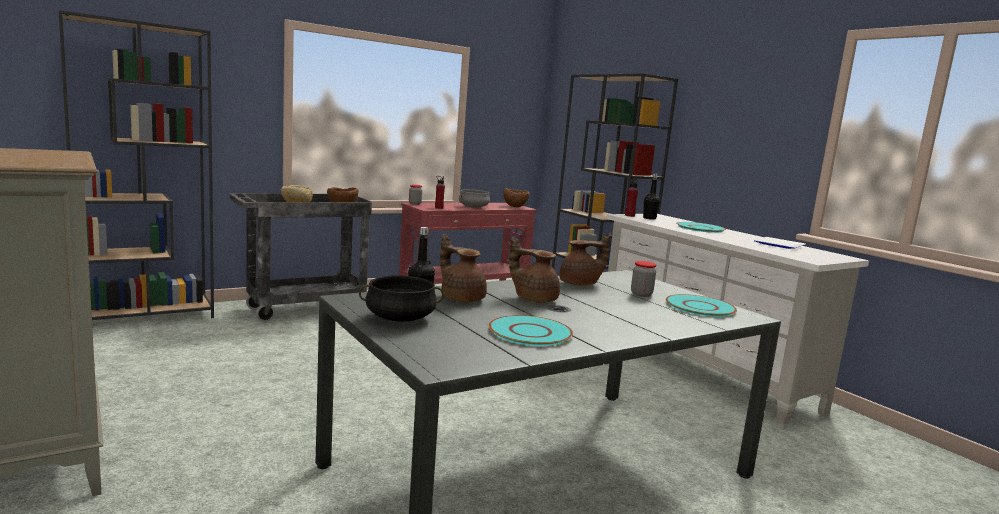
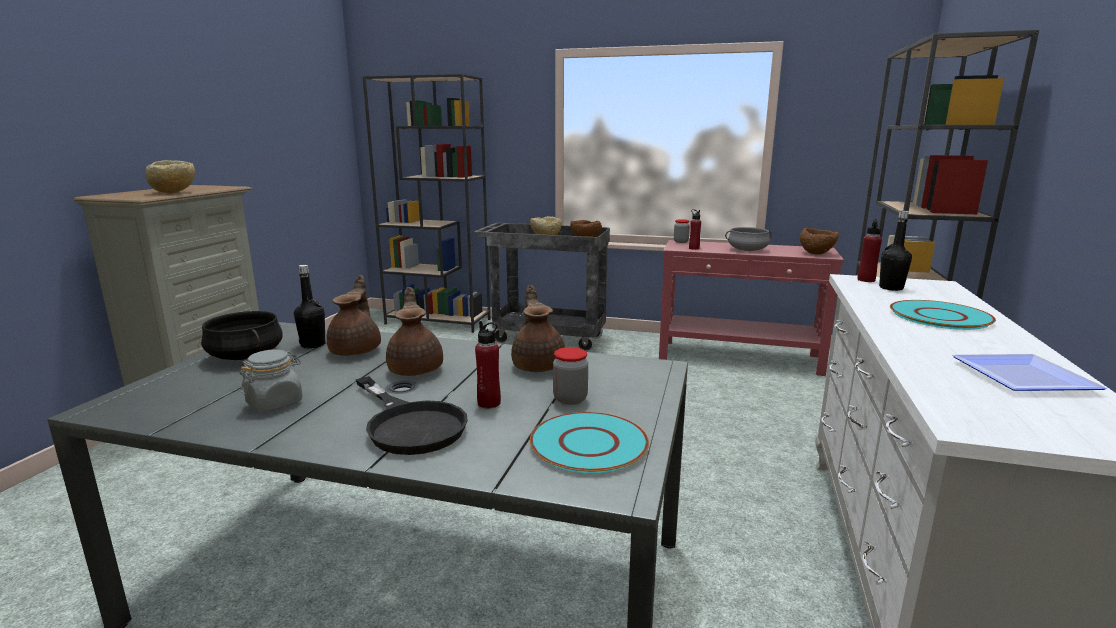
camera: 50 degrees right, 5 degrees up
turquoise plate [489,315,573,346] -> grey jar [240,349,303,412]
brown teapot [559,233,611,286] -> brown teapot turned 135 degrees counterclockwise [511,285,565,372]
none -> beige bowl [145,160,195,193]
none -> black frying pan [356,376,468,455]
none -> red bottle [475,321,501,408]

